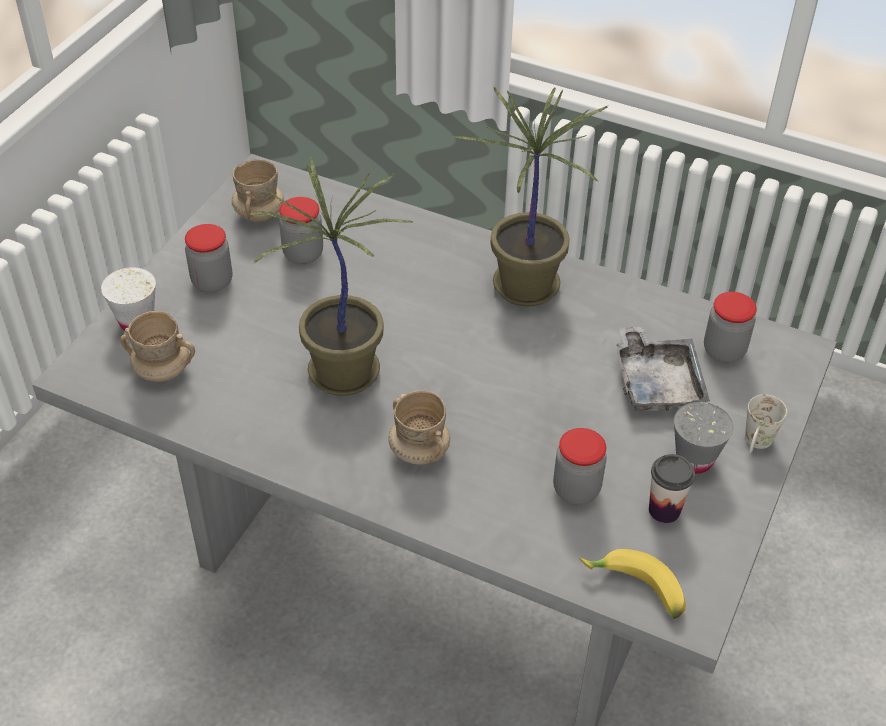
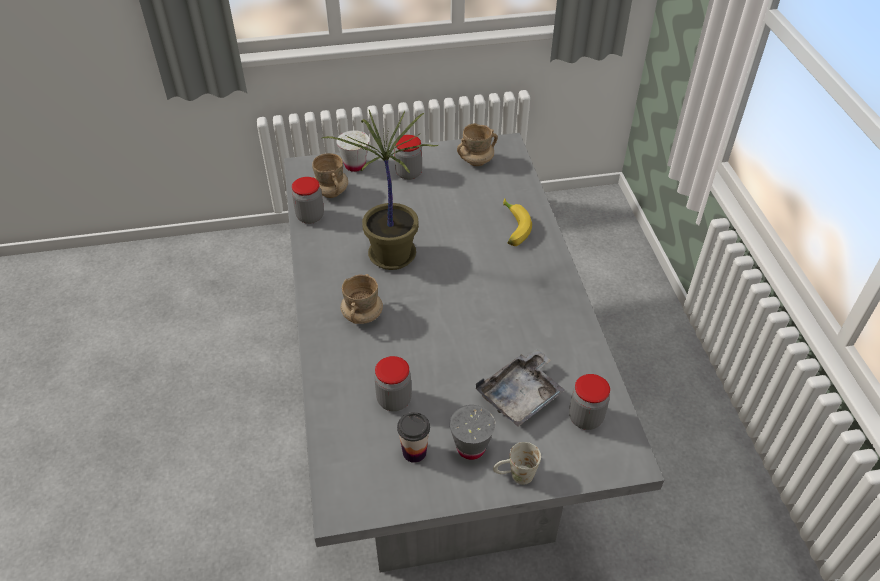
camera: 55 degrees right, 0 degrees up
jar [279,197,323,264] -> jar moved to [292,177,324,224]
potted plant [452,86,608,307] -> none
banana [579,549,686,619] -> banana moved to [503,198,532,246]

